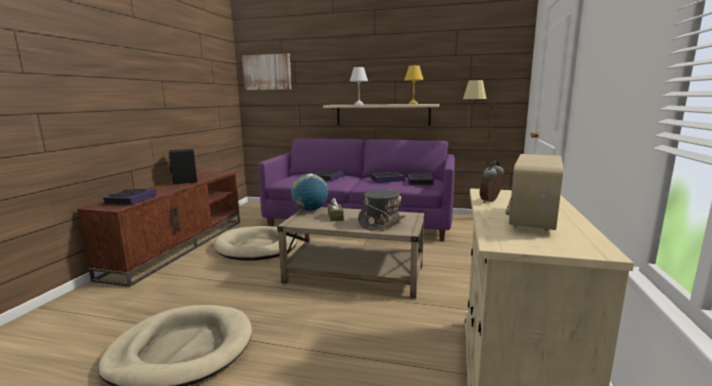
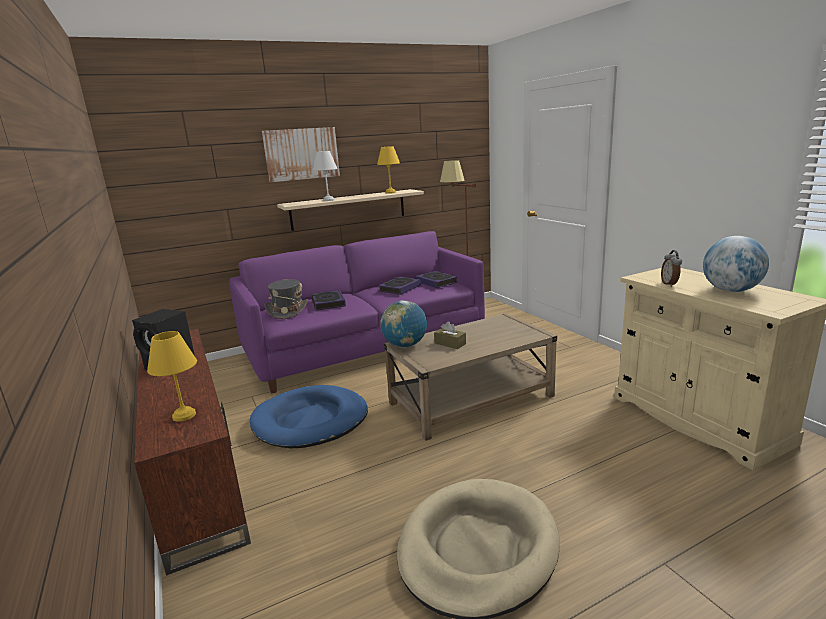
camera: 40 degrees left, 5 degrees up
book [102,189,156,205] -> yellow table lamp [147,331,197,422]
beige dog bed [214,226,297,261] -> blue dog bed [250,385,368,448]
picture [242,54,291,90] -> picture moved to [262,127,340,182]
grey hat [358,189,405,230] -> grey hat moved to [265,279,308,319]
radio [505,154,563,231] -> globe [703,236,769,292]

